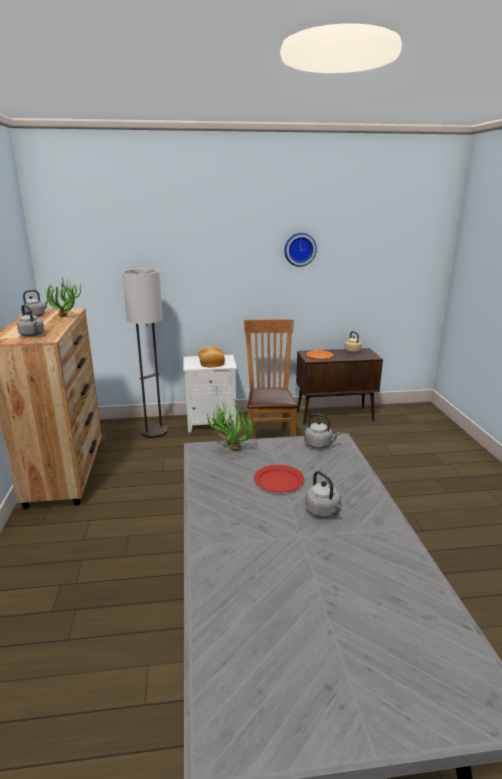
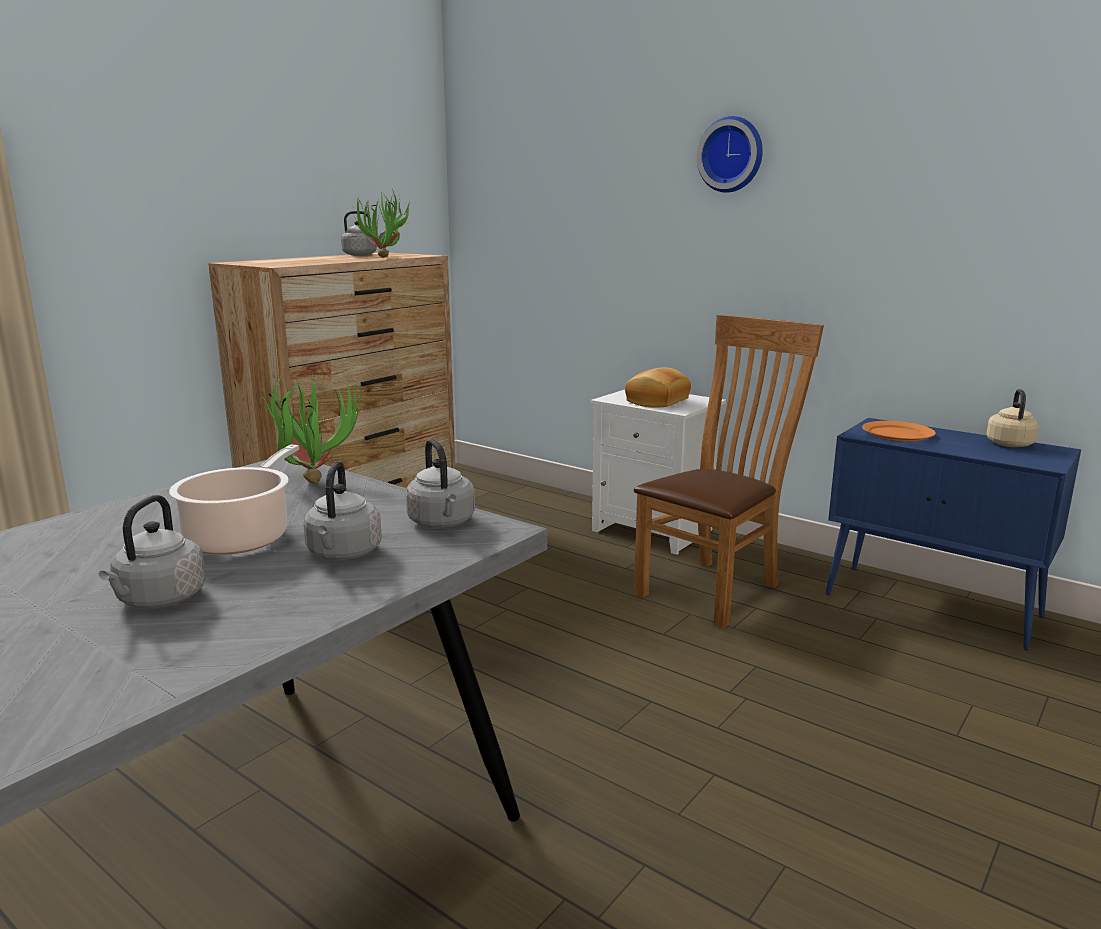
camera: 45 degrees right, 5 degrees down
grey kettle [17,305,44,337] -> grey kettle moved to [303,461,381,560]
floor lamp [122,269,168,438] -> none
red plate [254,465,304,493] -> cooking pot [169,445,299,555]
wall clock [284,233,317,267] -> wall clock moved to [697,116,763,193]
brown cabinet [296,348,383,425] -> blue cabinet [826,418,1081,650]

